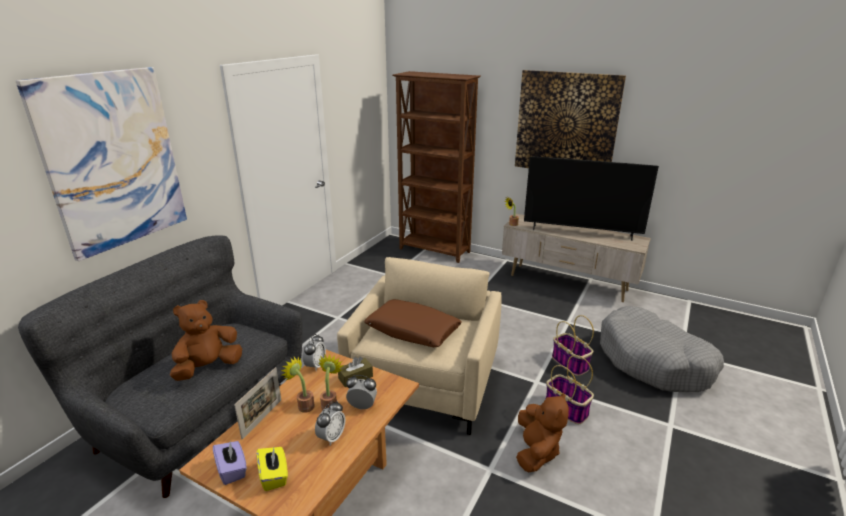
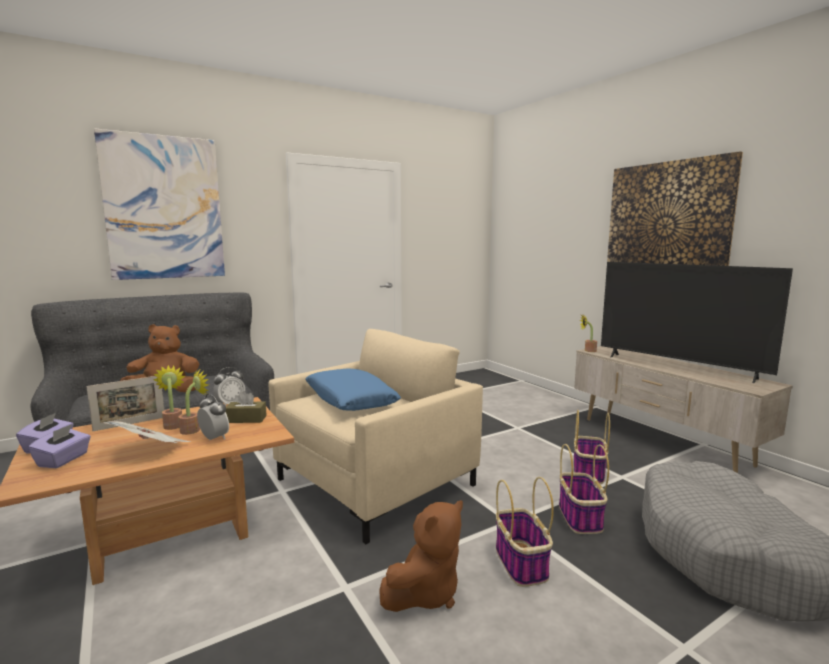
camera: 30 degrees right, 15 degrees down
yellow tissue box [256,447,288,491] -> purple tissue box [28,424,91,468]
alarm clock [315,401,345,446] -> newspaper [103,421,191,443]
brown pillow [364,299,462,347] -> blue pillow [305,368,401,411]
brown bookcase [393,71,481,263] -> none
none -> basket [574,410,610,484]

